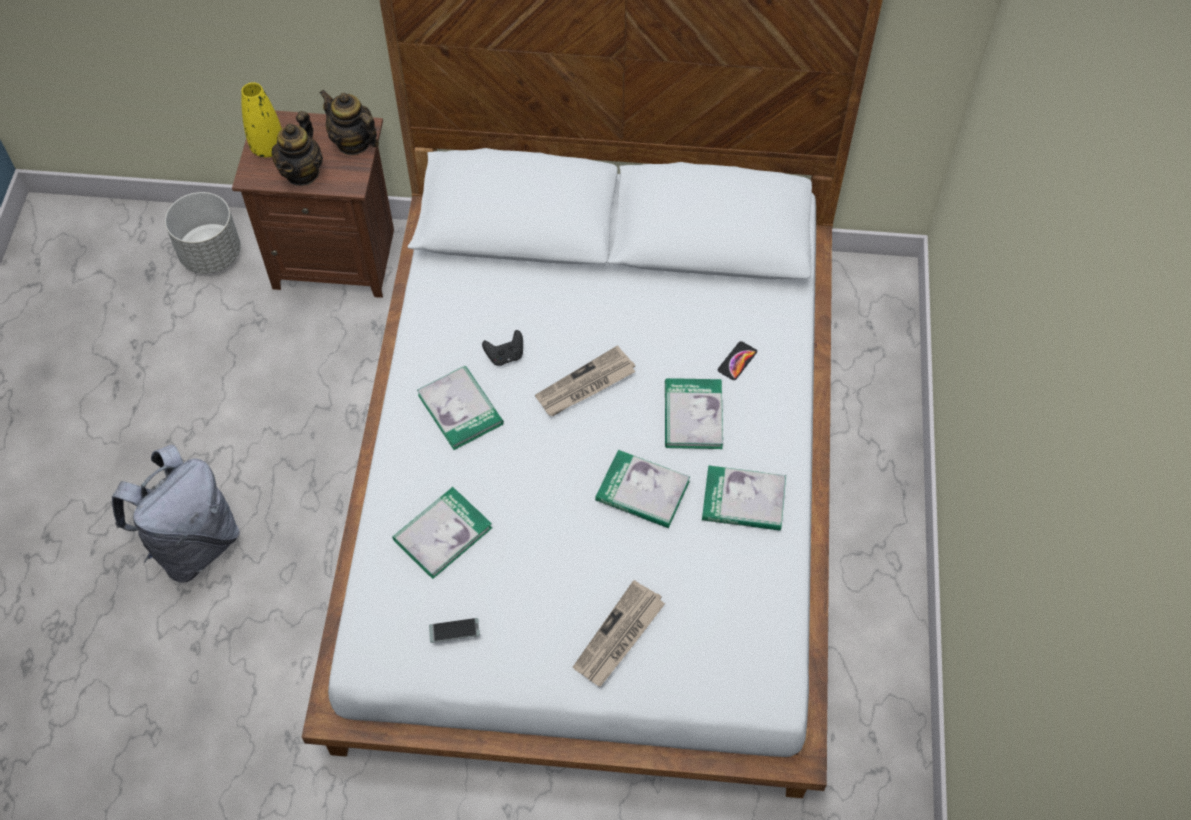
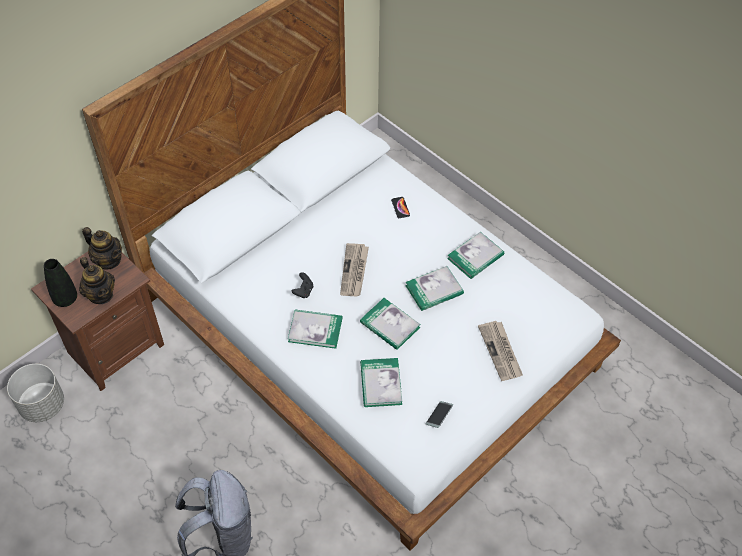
camera: 50 degrees left, 5 degrees down
yellow vase [241,82,282,157] -> black vase [44,259,77,307]
teapot [320,90,379,155] -> teapot turned 135 degrees counterclockwise [82,227,122,270]
book [665,378,723,449] -> book moved to [360,298,420,350]

